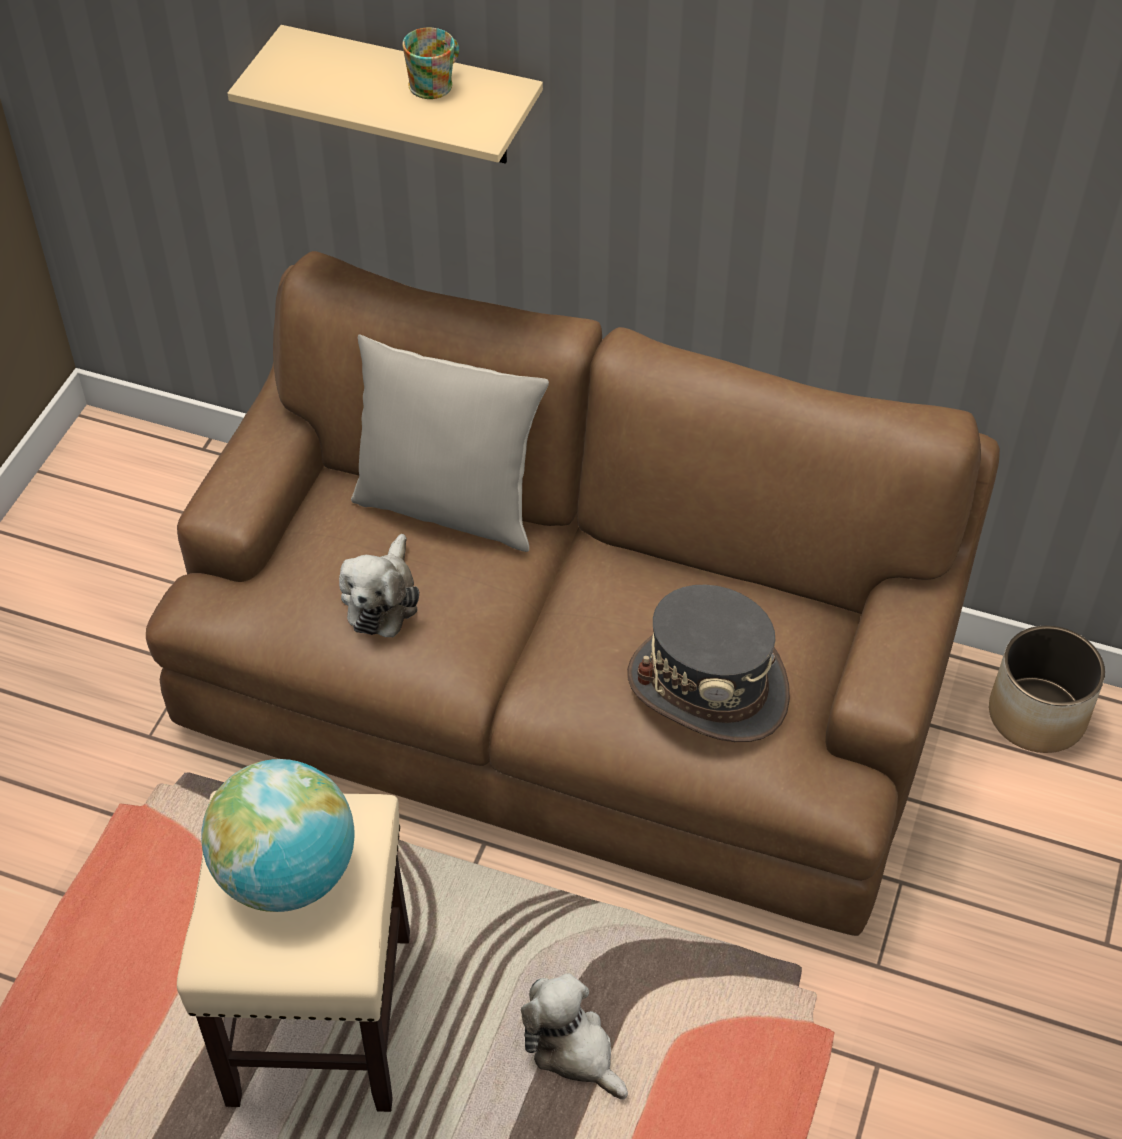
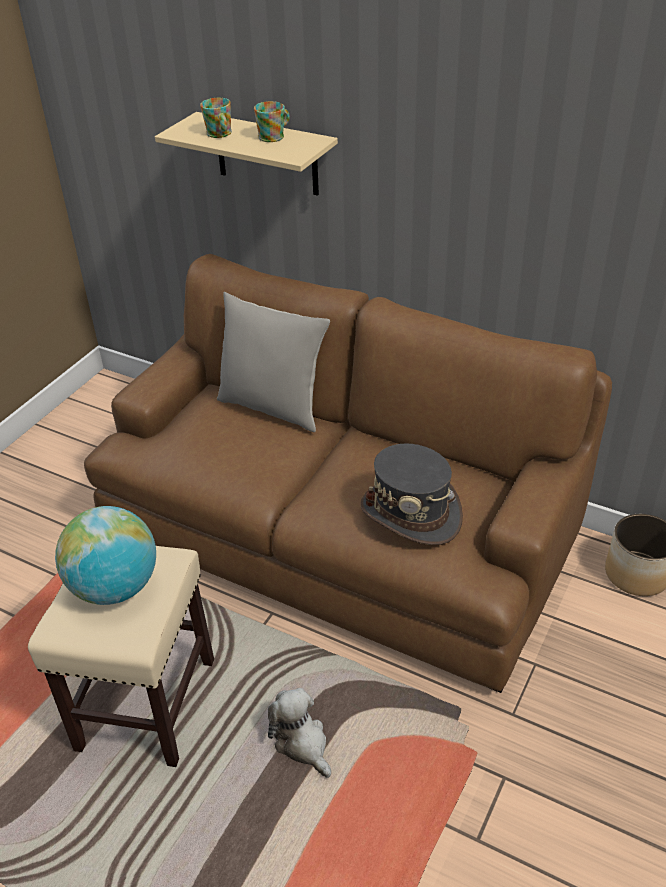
camera: 10 degrees right, 10 degrees down
plush toy [339,534,419,637] -> none
none -> mug [200,98,232,138]

